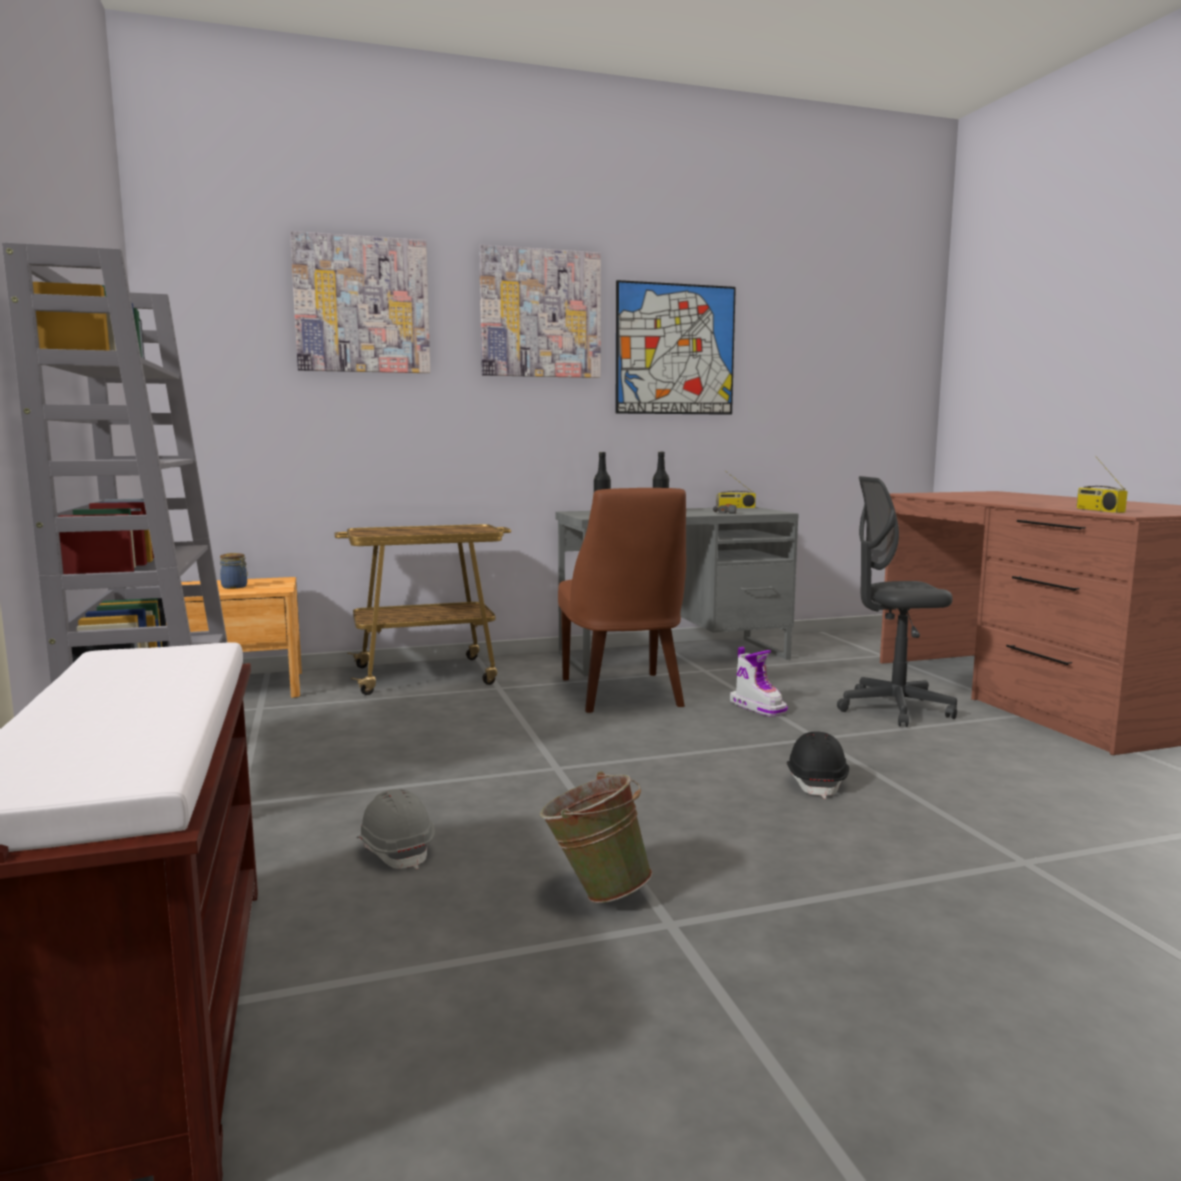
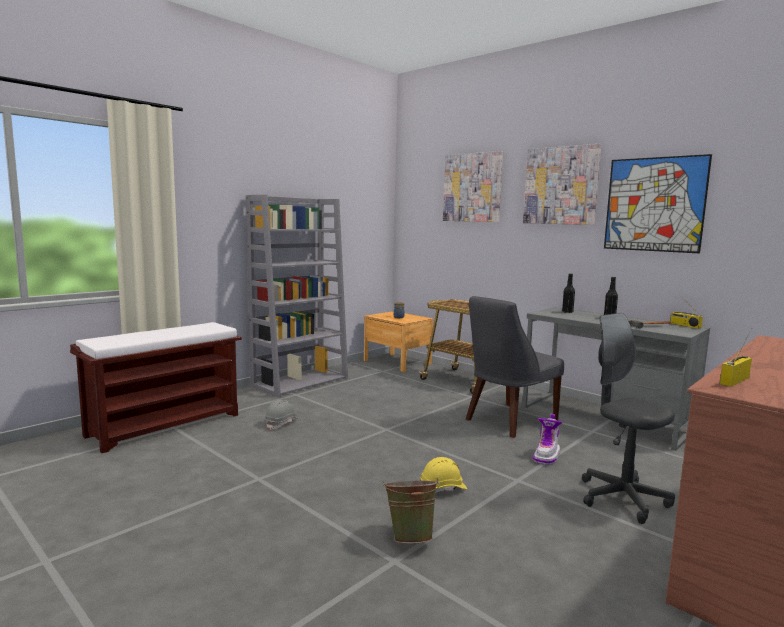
camera: 60 degrees right, 0 degrees up
green bucket [540,771,653,903] -> green bucket moved to [383,478,440,544]
brown chair [558,488,686,713] -> grey chair [466,296,564,438]
black hard hat [787,731,849,799] -> yellow hard hat [420,457,467,493]

